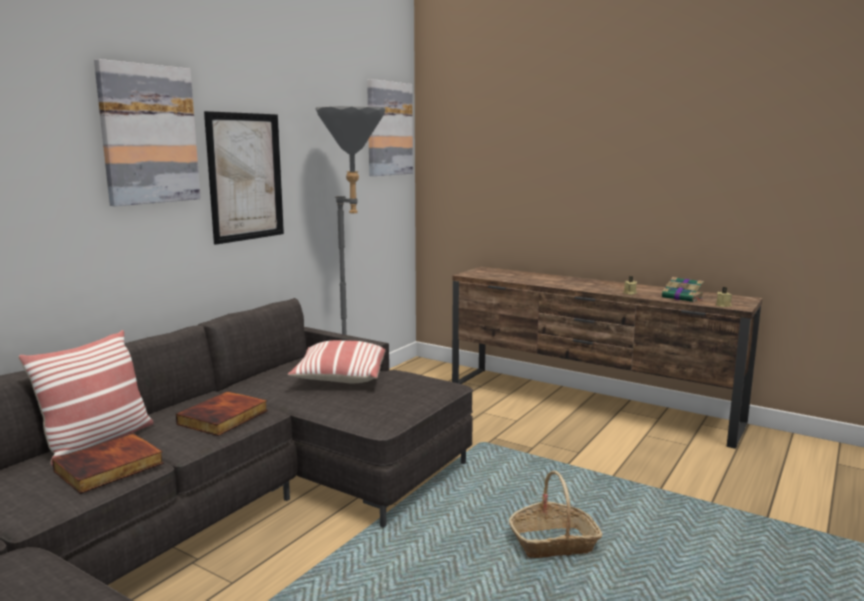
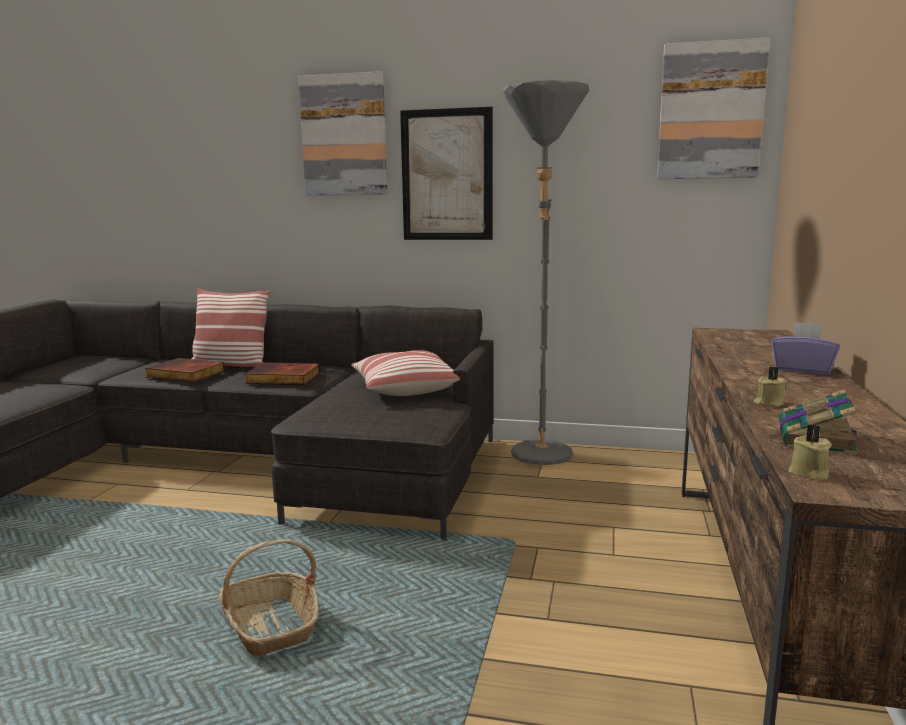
camera: 70 degrees right, 0 degrees up
none -> purple tissue box [772,322,840,374]

